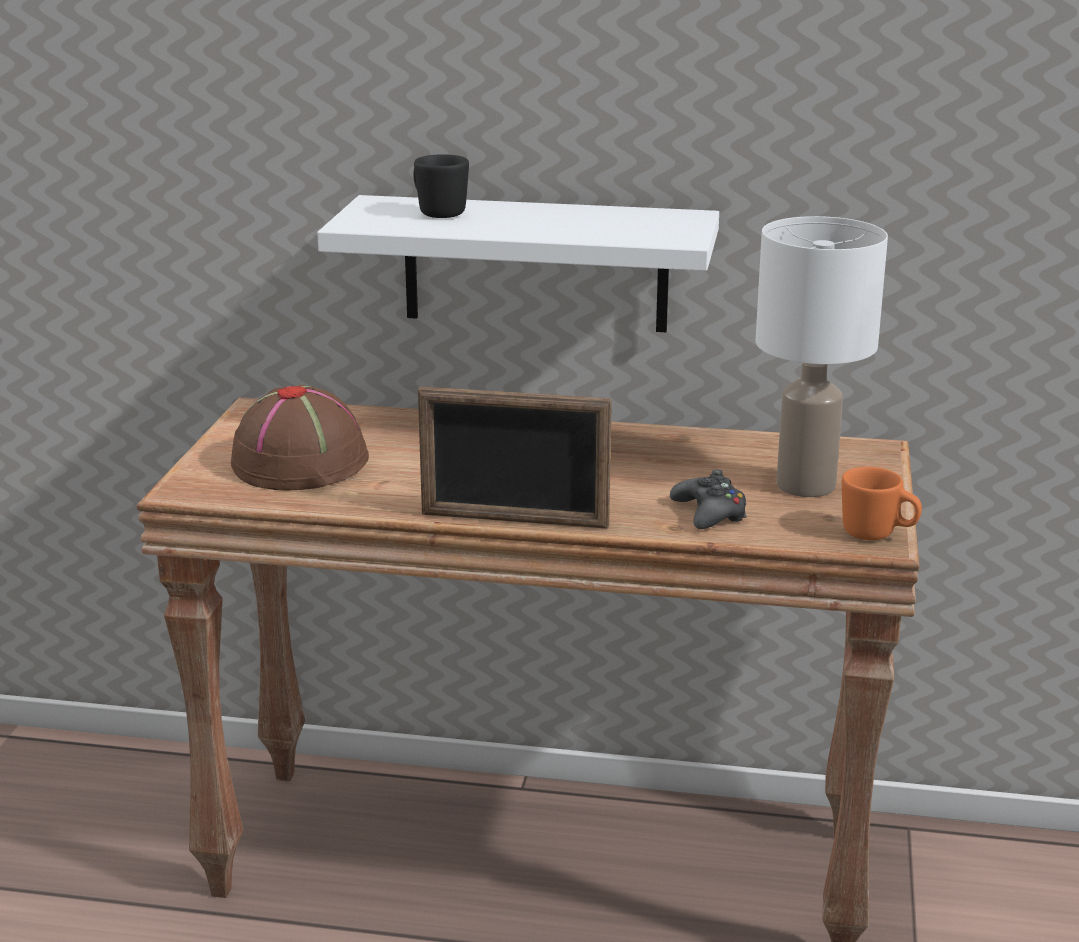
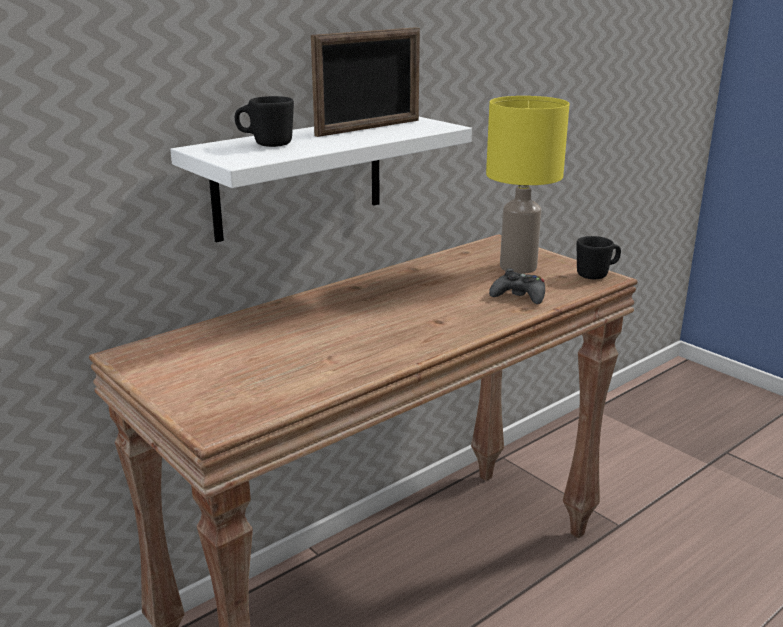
camera: 50 degrees left, 0 degrees up
brown hat [231,384,369,491] -> none
picture frame [418,386,612,529] -> picture frame moved to [311,27,420,137]
white table lamp [755,216,888,497] -> yellow table lamp [486,96,570,274]
orange mug [842,467,922,540] -> black mug [577,236,621,279]

